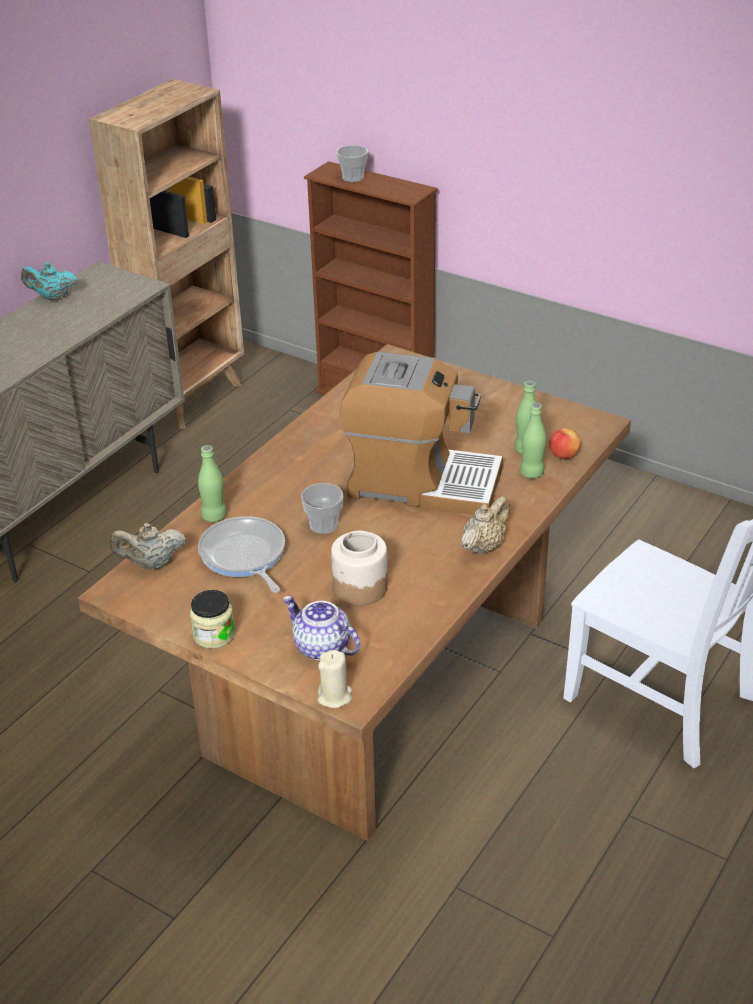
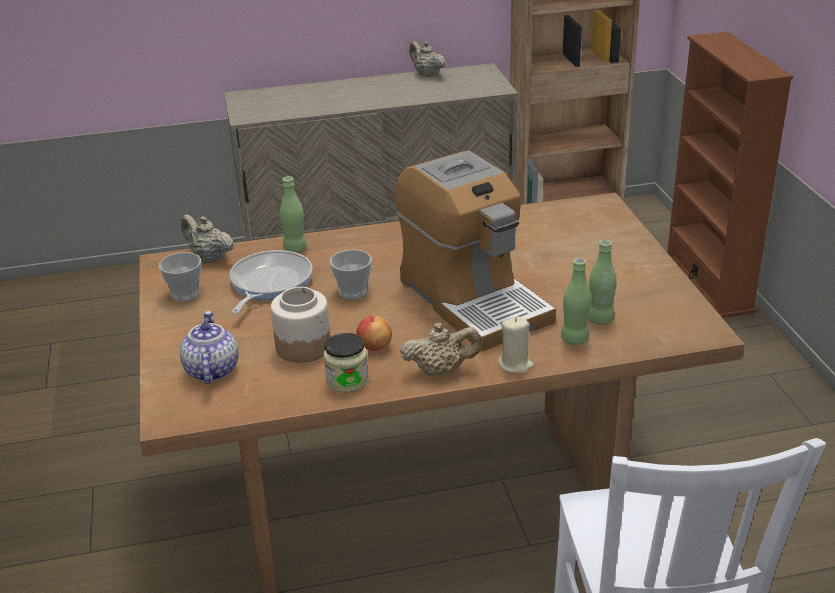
camera: 45 degrees right, 5 degrees down
turquoise teapot [21,262,78,300] -> beige teapot [409,41,446,77]
jar [190,590,235,649] -> jar moved to [324,333,369,393]
beige candle [317,650,352,708] -> beige candle moved to [498,316,534,374]
cup [336,145,368,182] -> cup moved to [159,252,201,302]
apple [549,429,581,459] -> apple moved to [356,316,392,351]

